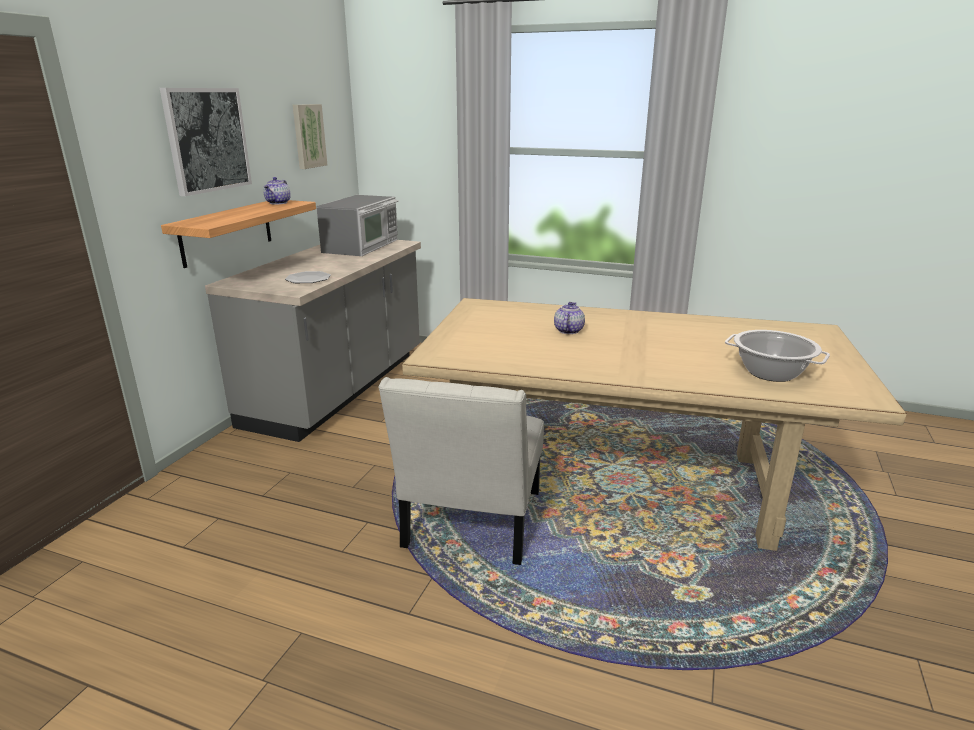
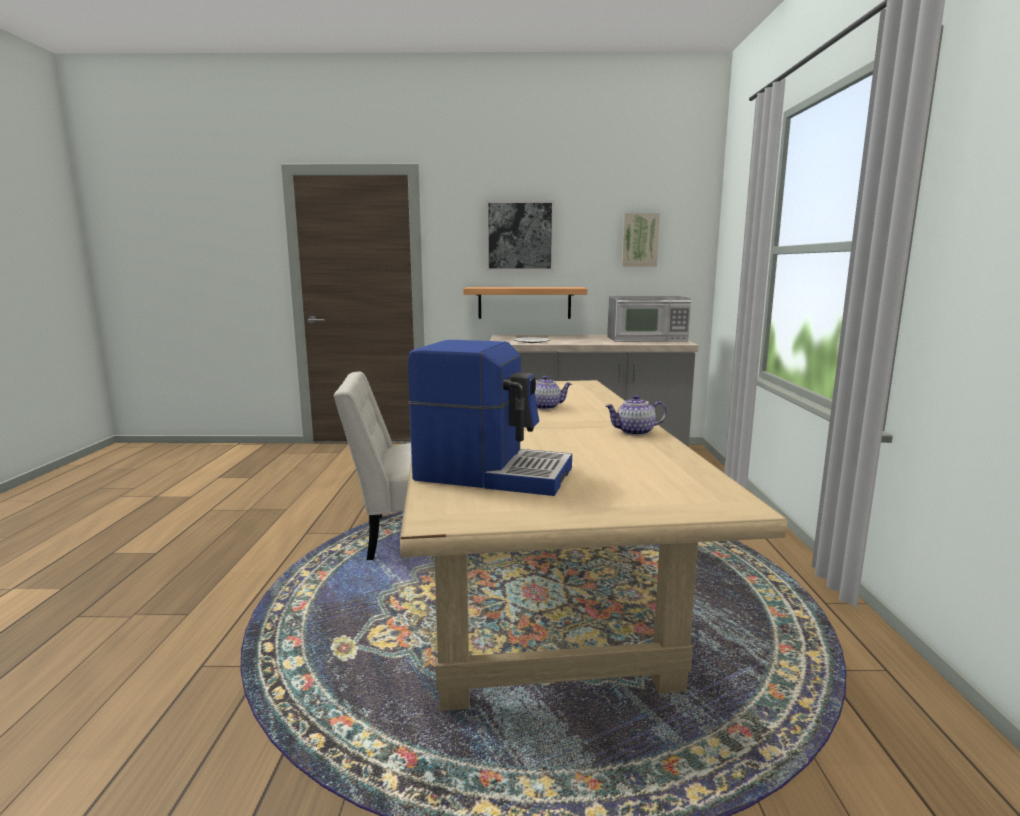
camera: 70 degrees right, 10 degrees down
teapot [263,177,291,205] -> teapot moved to [605,395,667,436]
cooking pot [725,330,830,382] -> coffee machine [408,340,572,496]

